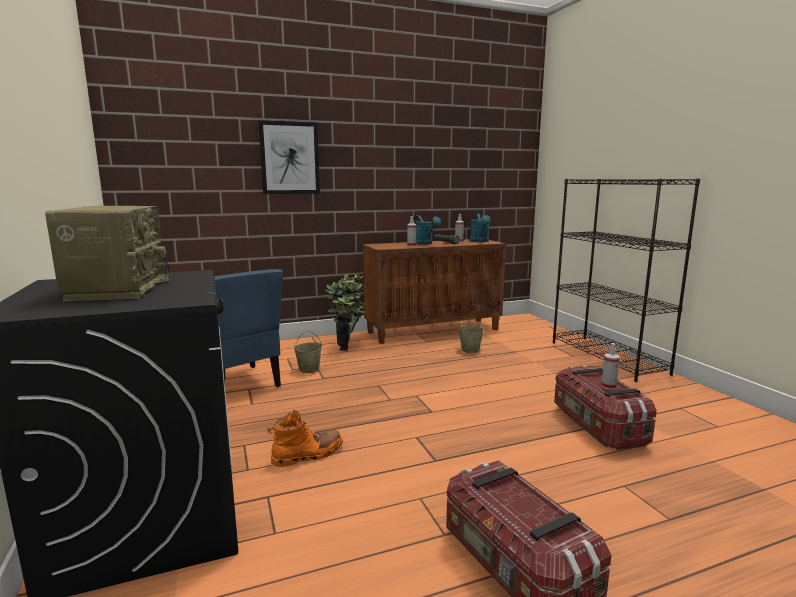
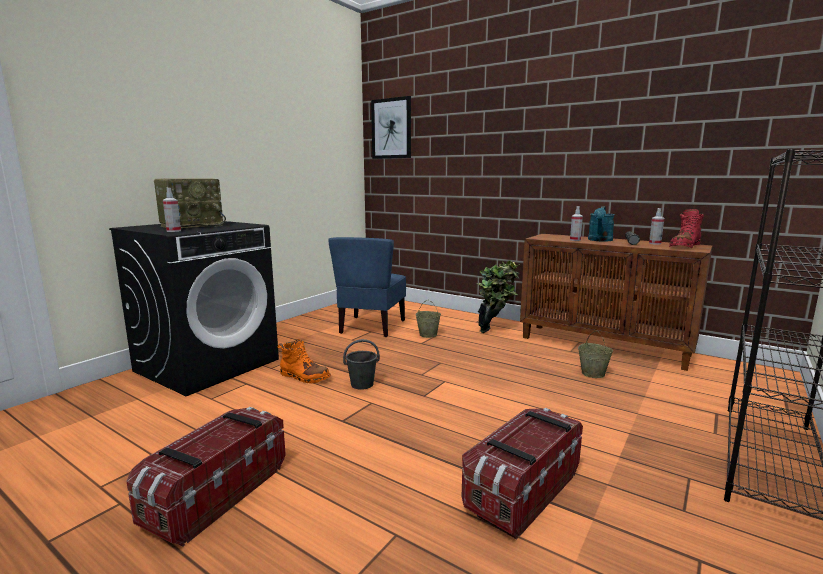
camera: 55 degrees right, 0 degrees up
picture [259,120,320,194] -> picture moved to [371,96,411,159]
turquoise watering can [470,214,491,242] -> red boot [669,209,704,248]
spray bottle [601,343,620,390] -> spray bottle moved to [163,188,181,232]
none -> grey bucket [343,339,380,390]

